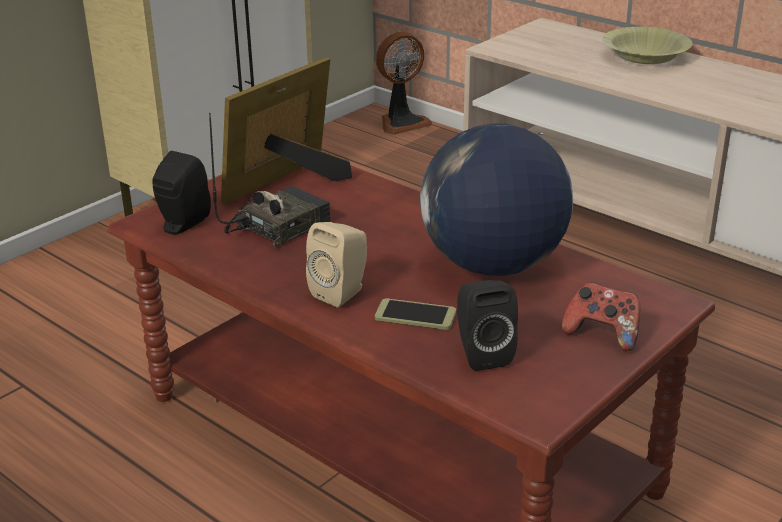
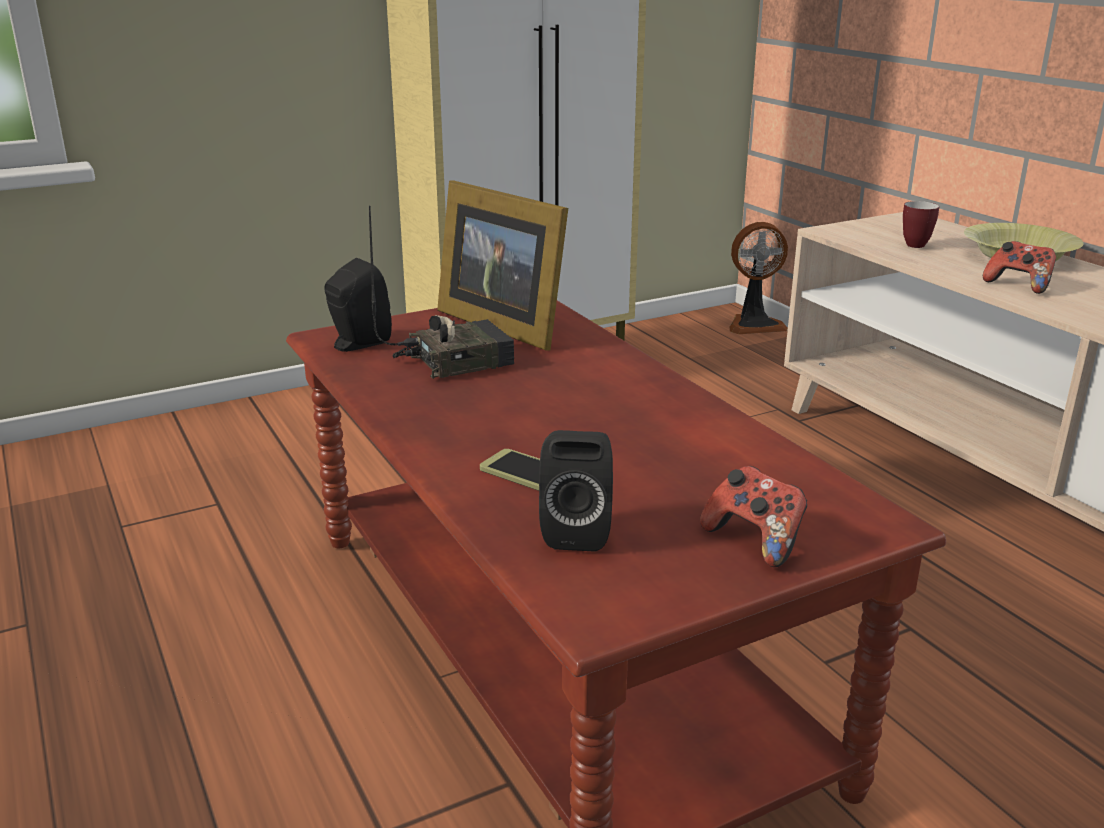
camera: 20 degrees right, 5 degrees down
picture frame [221,57,352,205] -> picture frame turned 105 degrees counterclockwise [437,180,568,351]
beige speaker [306,222,367,307] -> none
globe [420,123,573,276] -> none
none -> mug [903,201,939,248]
none -> game controller [983,241,1056,294]

